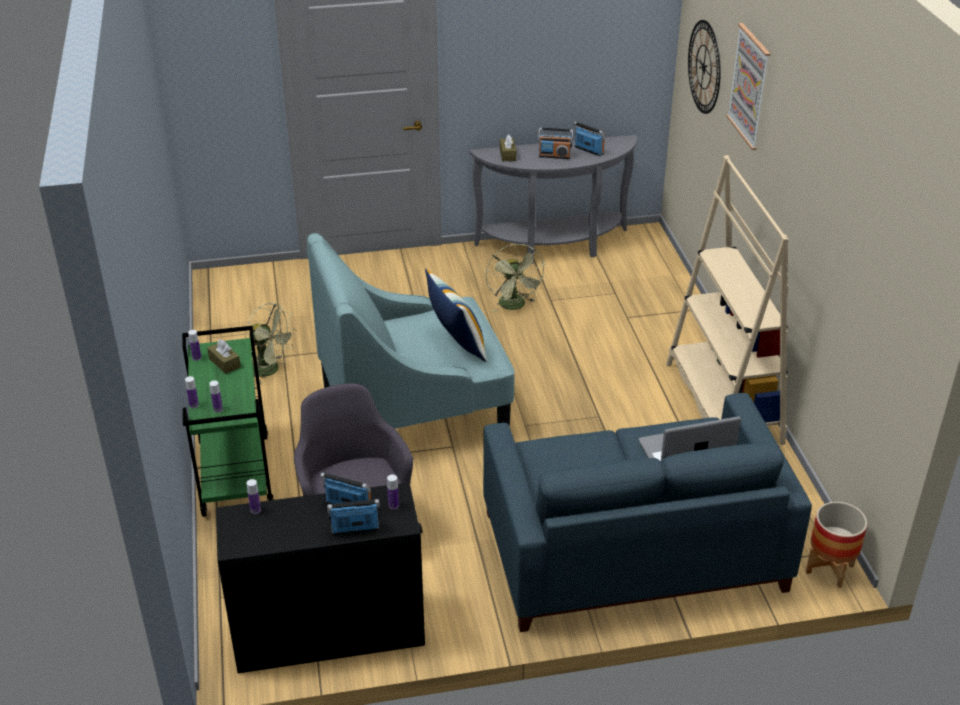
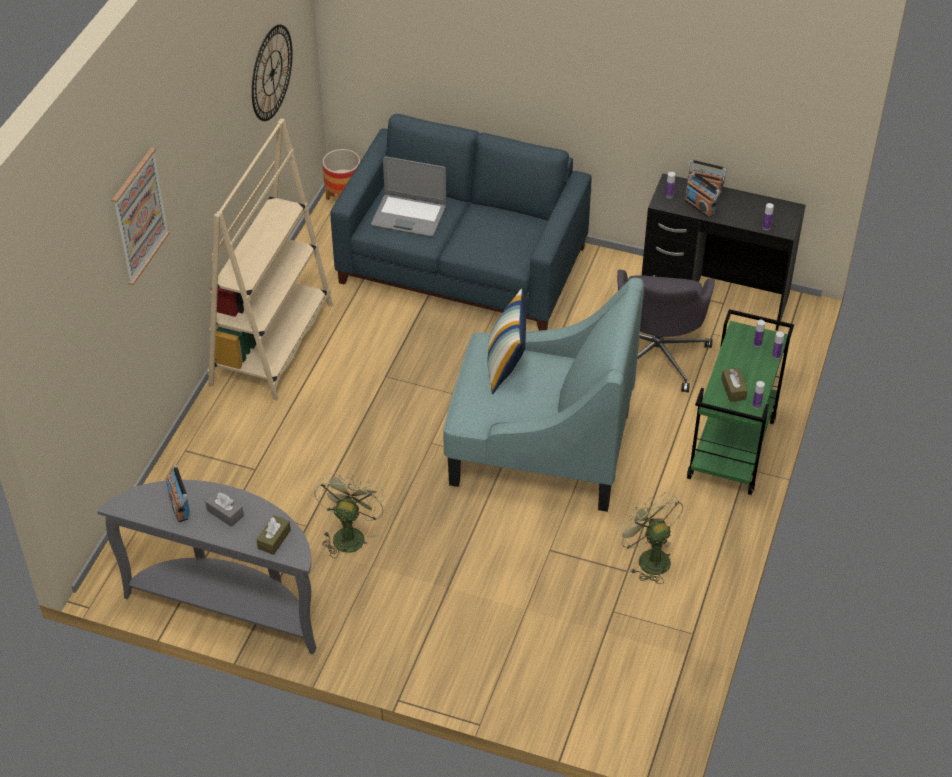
camera: 150 degrees left, 10 degrees up
radio [538,128,573,159] -> grey tissue box [205,491,244,527]
wall clock [688,20,721,114] -> wall clock moved to [252,25,293,121]

